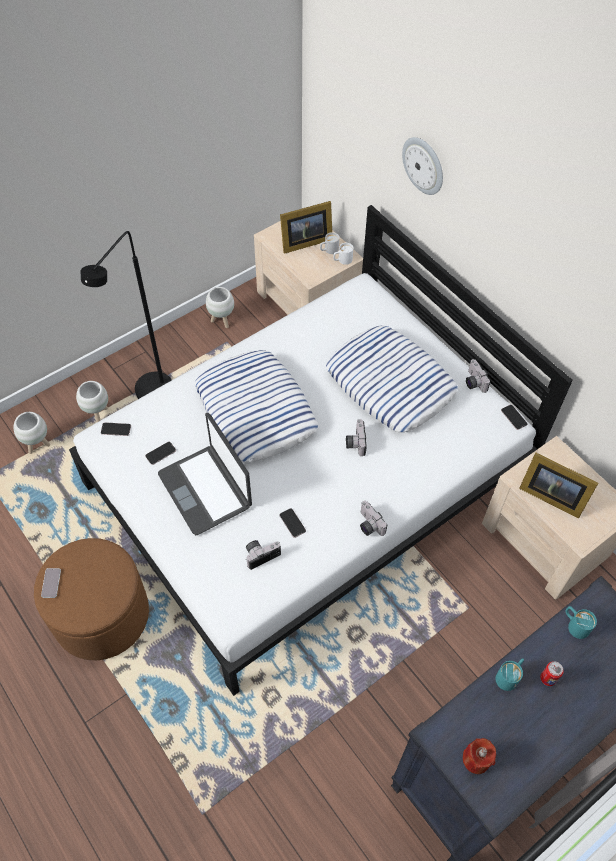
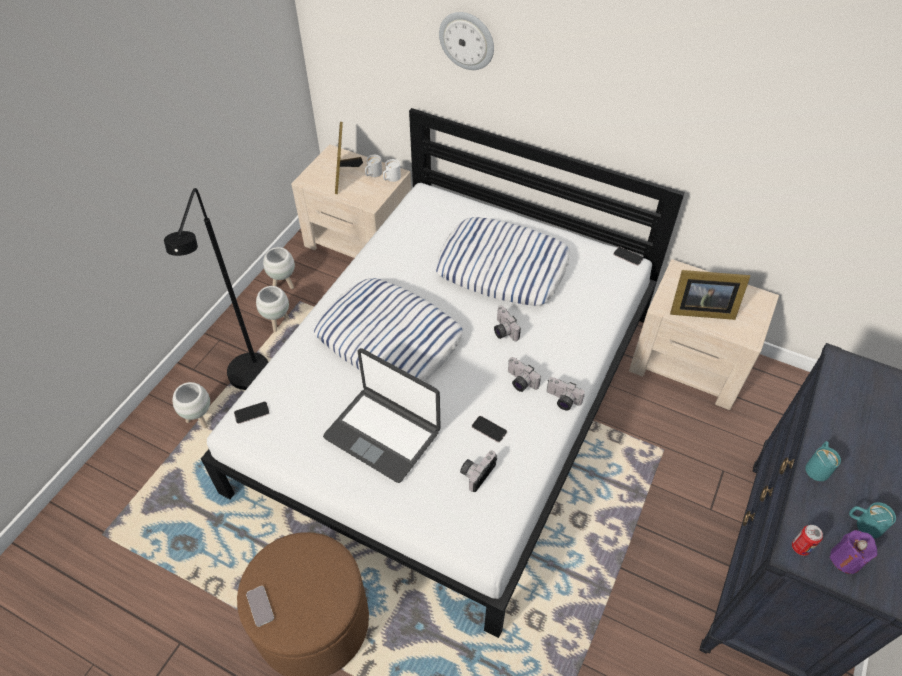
camera: 25 degrees left, 5 degrees down
white planter [13,412,50,454] -> white planter moved to [256,286,290,332]
phone [145,442,176,465] -> none
picture frame [280,201,332,254] -> picture frame turned 135 degrees clockwise [335,122,363,194]
red candle [463,738,496,774] -> purple candle [829,530,878,574]
camera [466,359,490,393] -> camera moved to [508,357,541,392]
can [540,661,564,686] -> can moved to [792,525,823,556]
turquoise mug [566,606,597,639] -> turquoise mug moved to [849,502,896,538]

